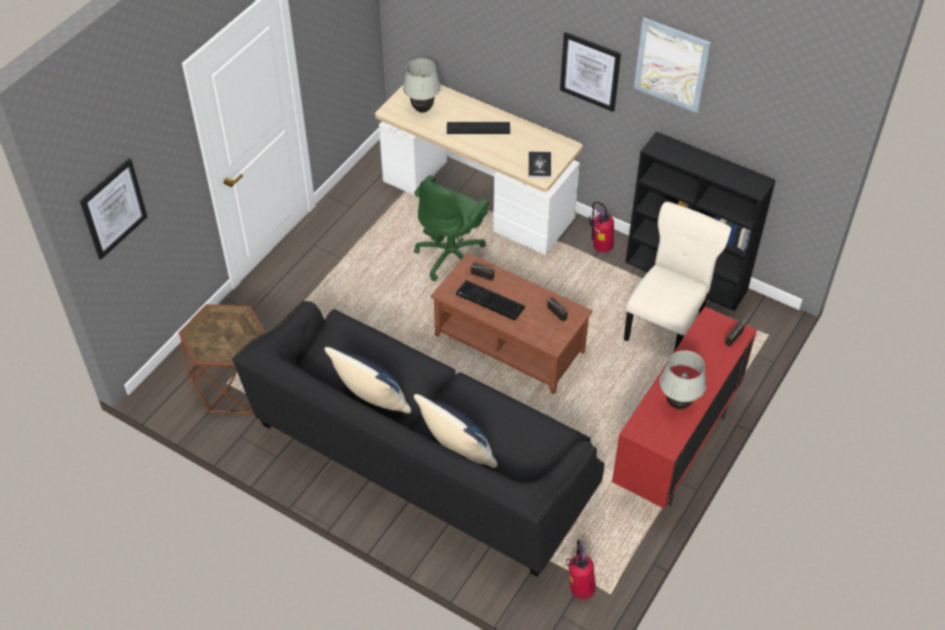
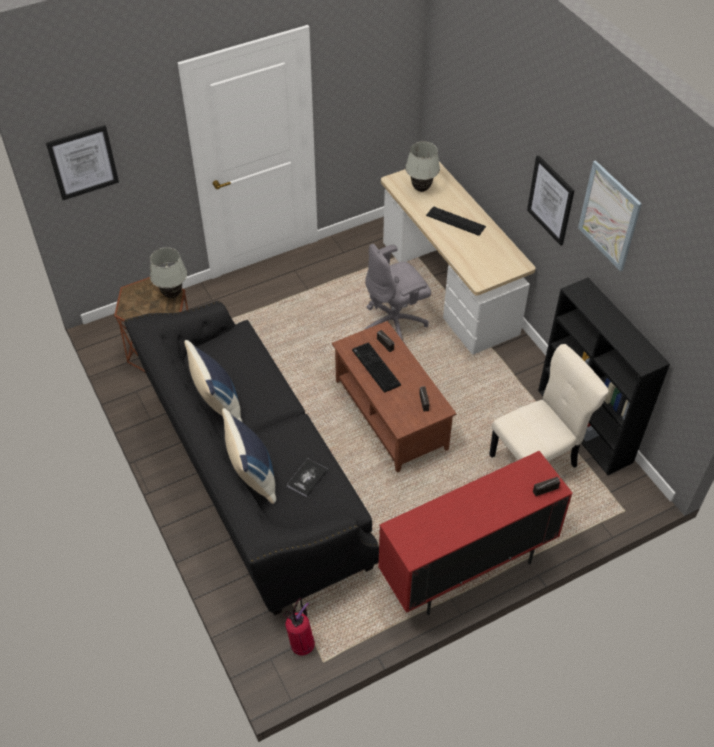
camera: 30 degrees right, 0 degrees up
green office chair [414,175,490,281] -> grey office chair [365,244,431,345]
book [528,151,551,178] -> book moved to [287,459,328,497]
fire extinguisher [589,202,614,253] -> none
white table lamp [659,350,706,409] -> white table lamp moved to [150,247,187,298]

